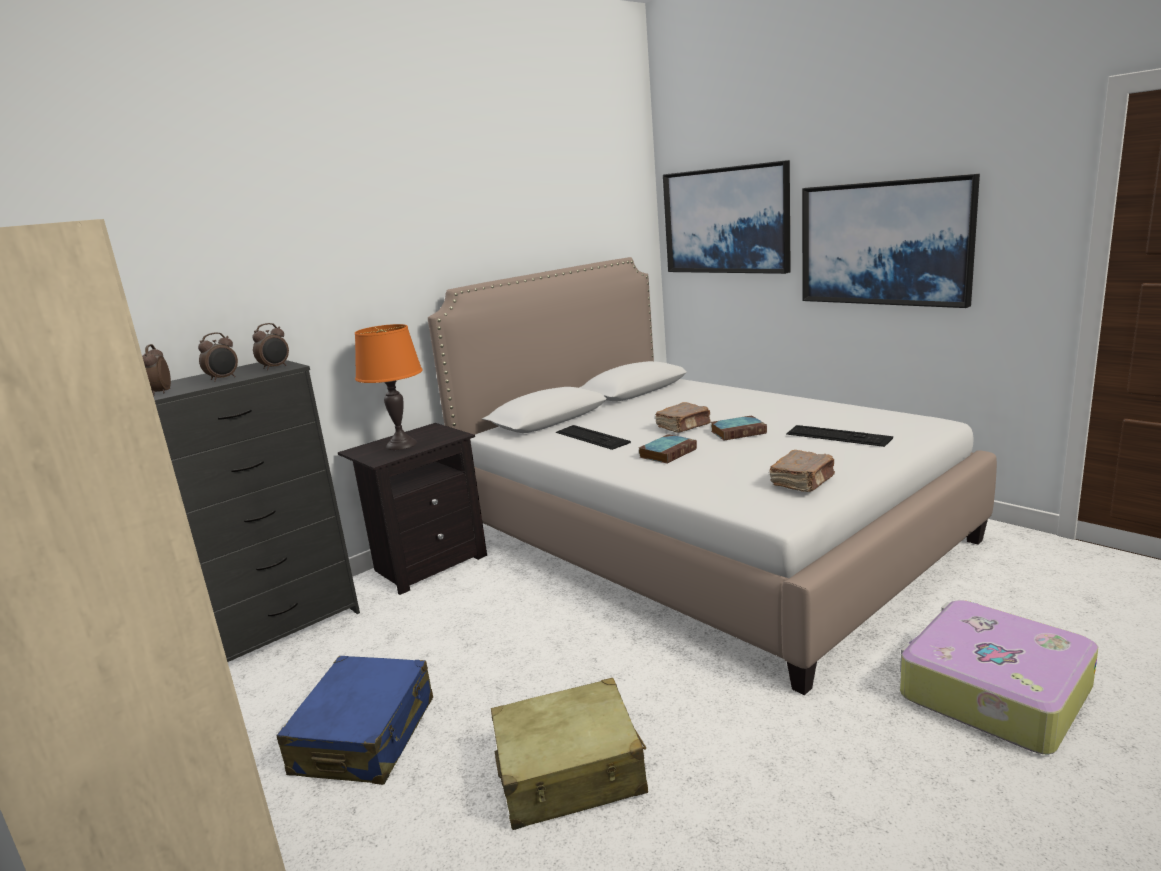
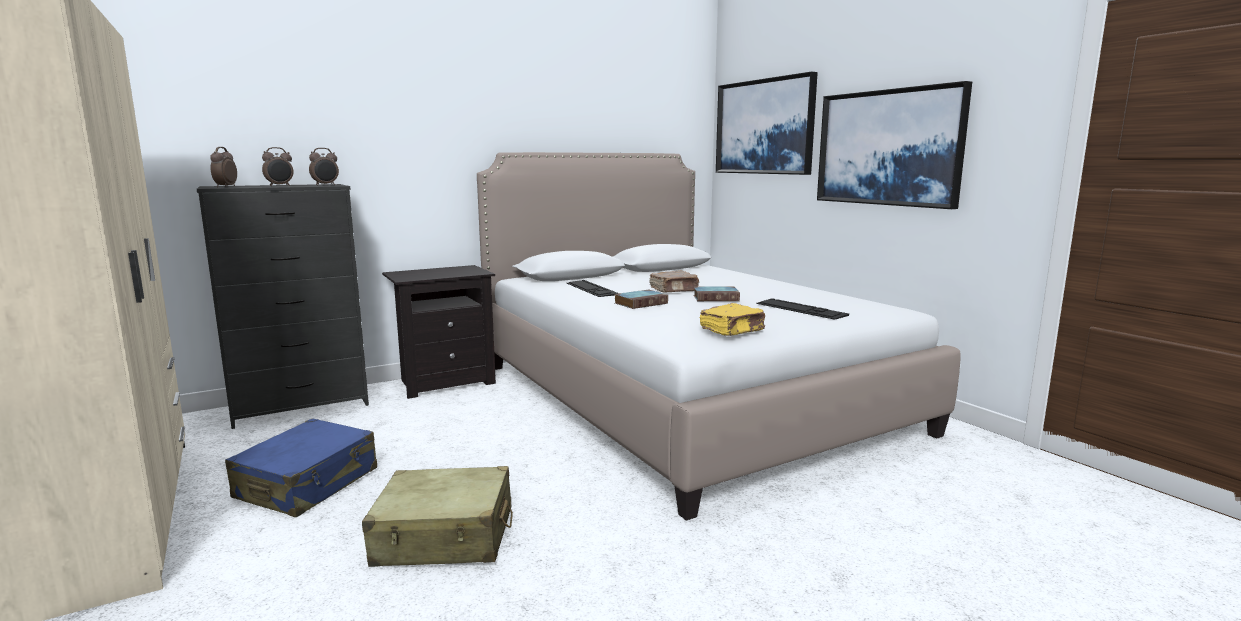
camera: 10 degrees right, 5 degrees down
orange table lamp [355,324,423,450] -> none
brown book [769,450,835,492] -> yellow book [700,303,766,336]
suitcase [900,600,1098,754] -> none

